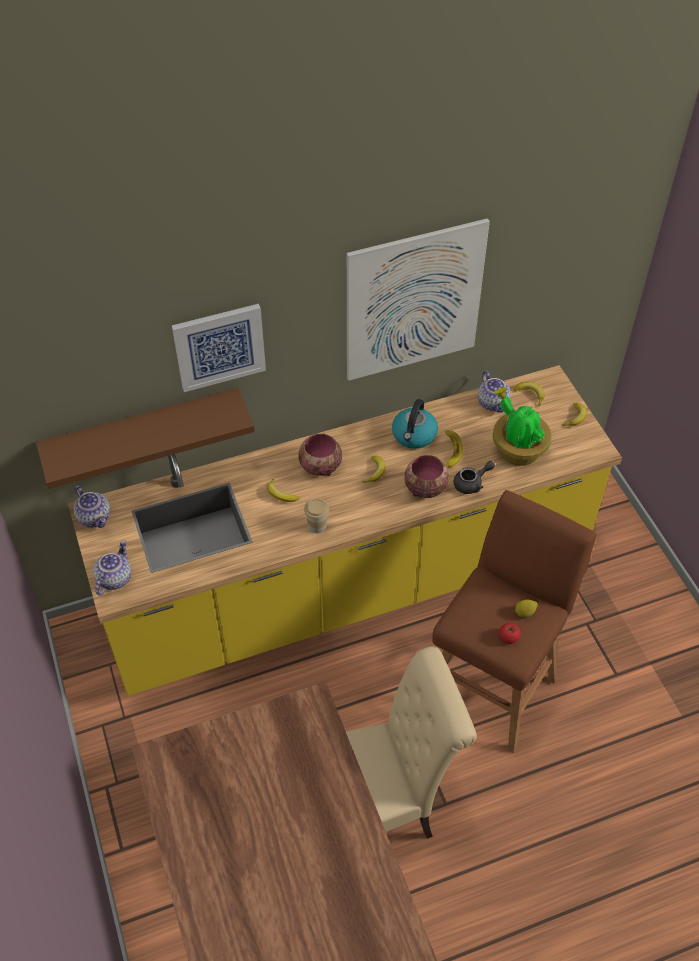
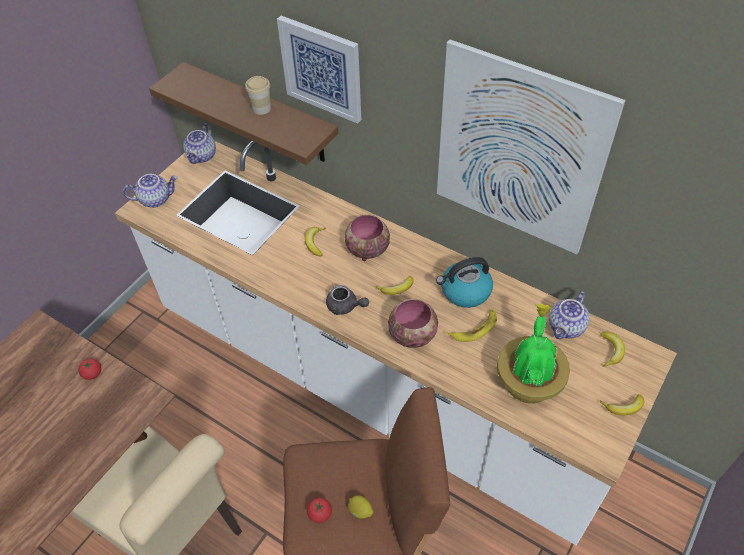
camera: 55 degrees right, 0 degrees up
yellow counter [68,365,622,696] -> white counter [115,141,677,545]
cup [304,498,329,533] -> cup moved to [245,76,271,115]
grey teapot [453,461,495,494] -> grey teapot moved to [326,285,369,315]
none -> tomato [78,359,101,380]

